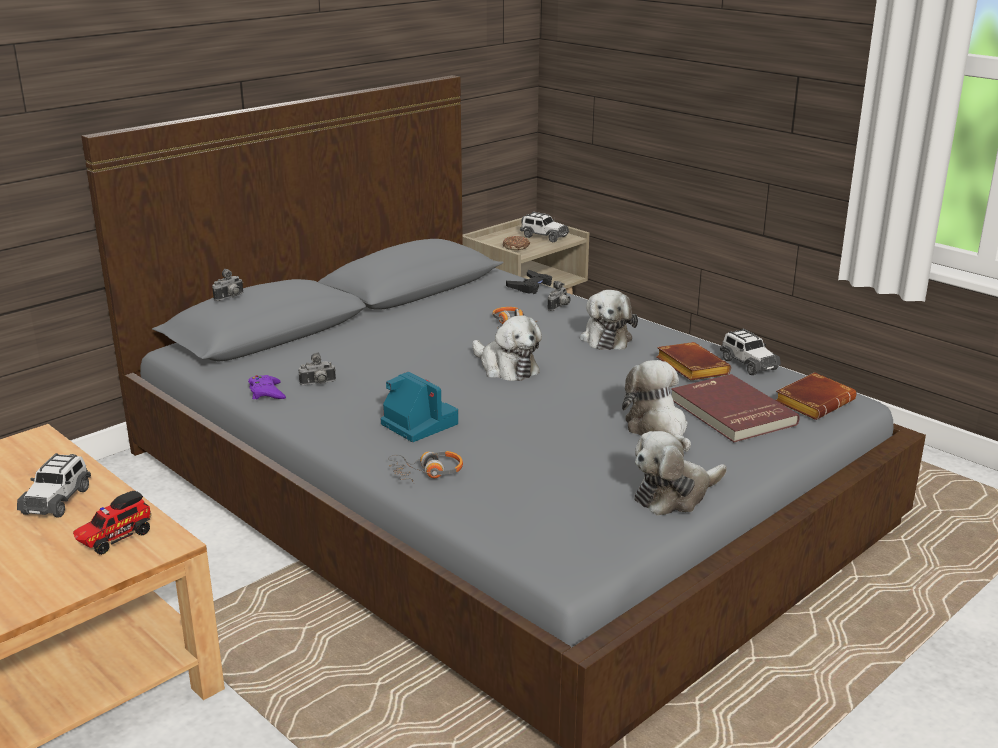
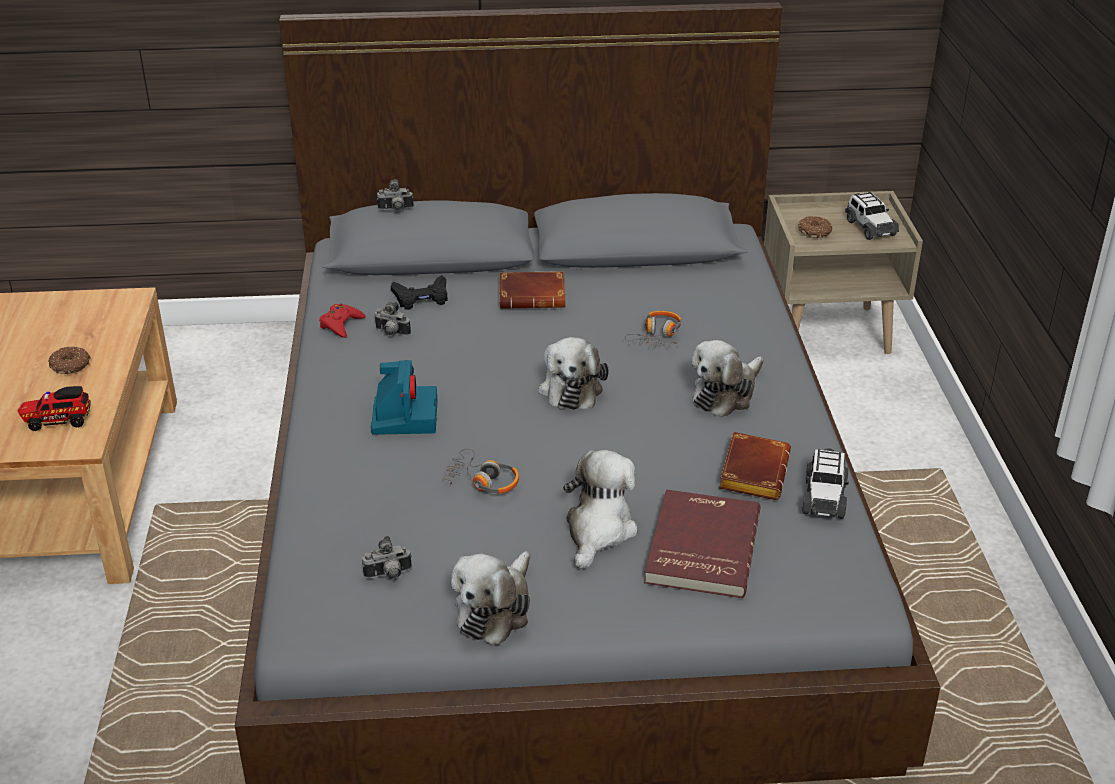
camera: 40 degrees right, 10 degrees up
toy car [17,453,91,518] -> donut [48,346,90,374]
purple game controller [248,375,286,400] -> red game controller [319,304,366,338]
headphones [388,451,463,483] -> headphones moved to [443,449,519,494]
black game controller [506,270,552,294] -> black game controller moved to [391,275,448,310]
camera [548,281,570,311] -> camera moved to [362,536,412,579]
plush toy [634,431,727,516] -> plush toy turned 75 degrees counterclockwise [451,551,530,645]
brown book [776,372,856,420] -> brown book moved to [499,271,565,309]

